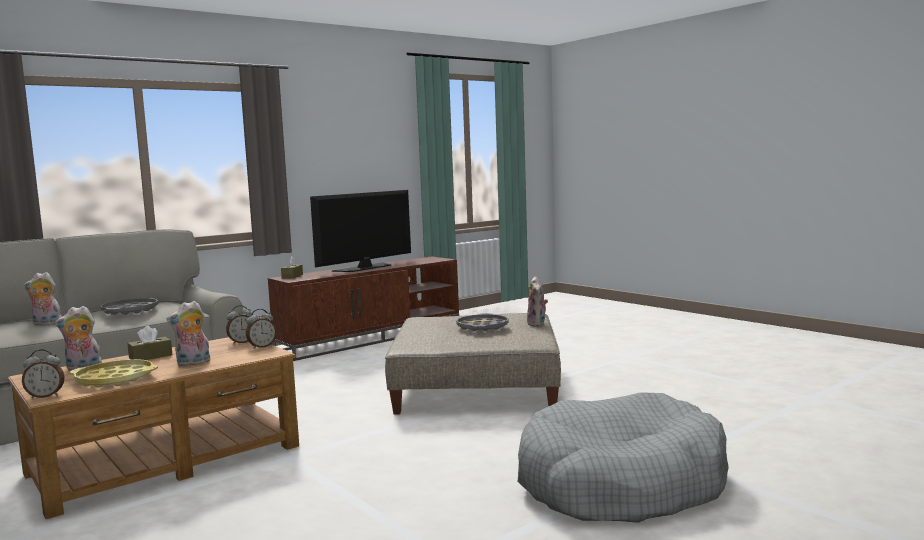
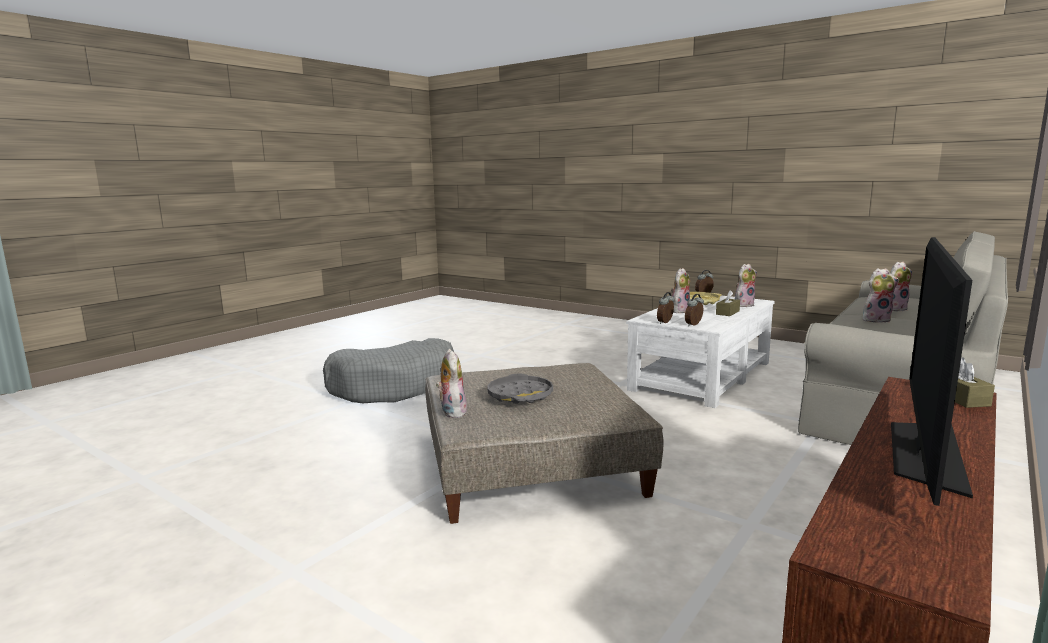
camera: 165 degrees right, 5 degrees up
brown coffee table [8,337,299,519] -> white coffee table [626,296,775,408]
grey tray [100,297,158,315] -> plush toy [863,268,899,323]

